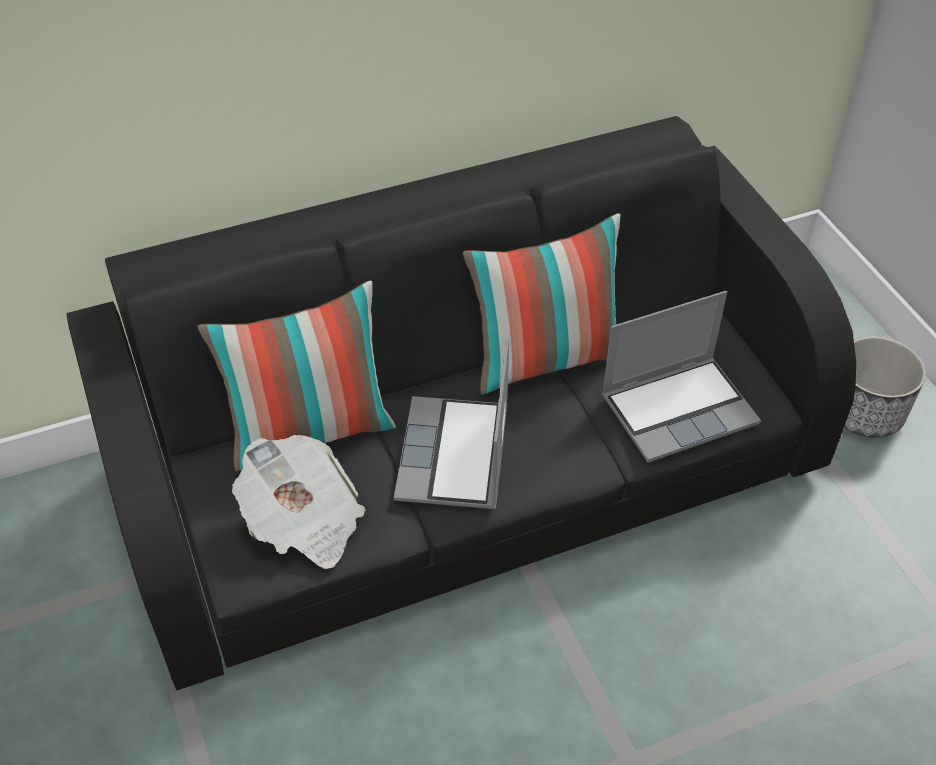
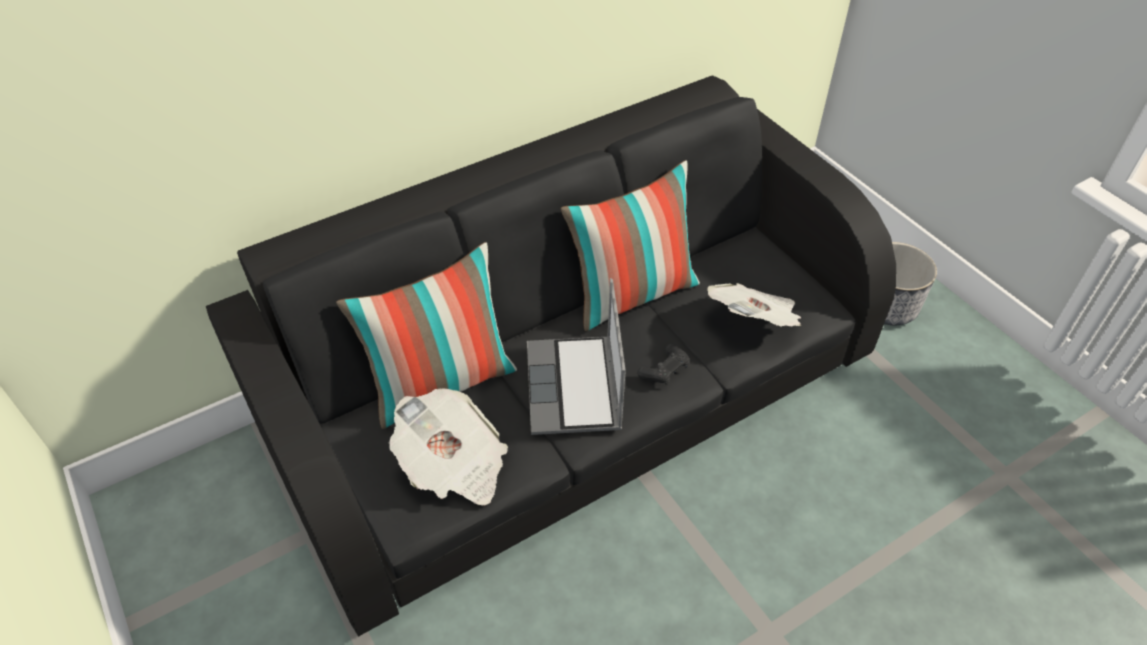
camera: 10 degrees left, 0 degrees up
laptop [602,291,761,463] -> newspaper [707,283,801,326]
none -> black game controller [637,344,689,385]

